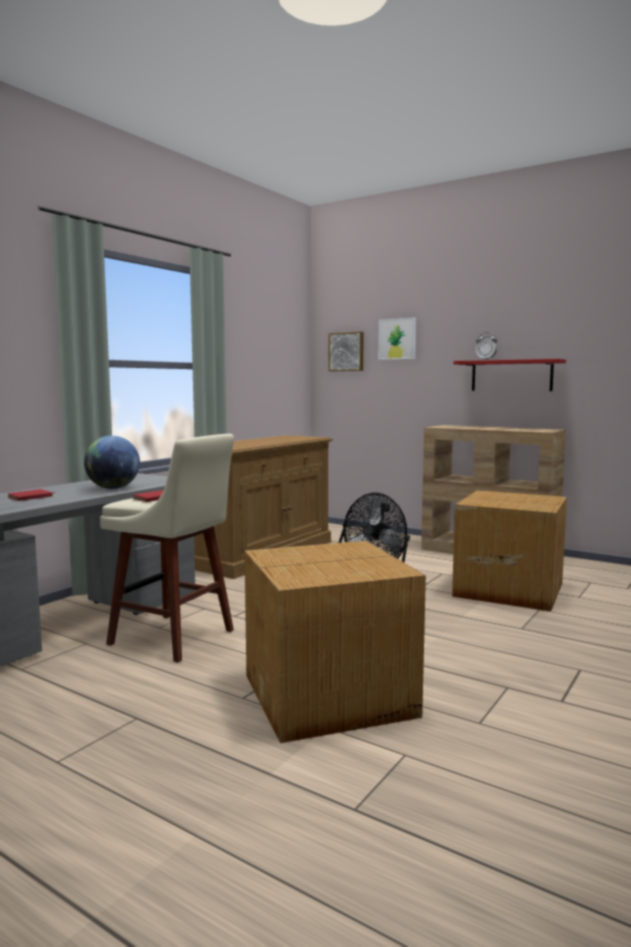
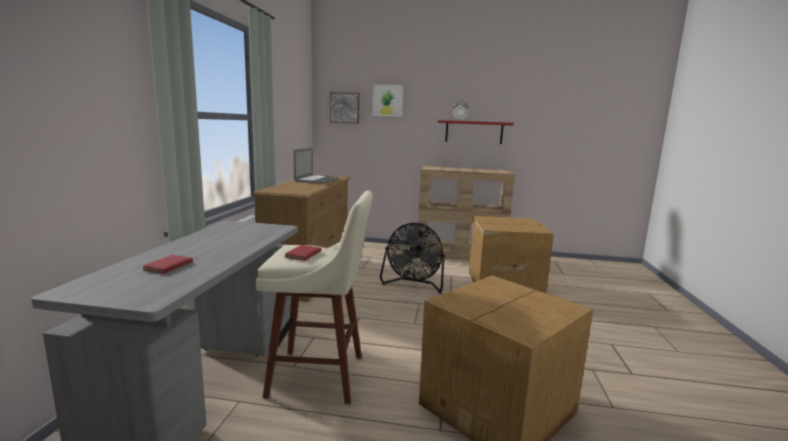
camera: 25 degrees left, 5 degrees up
globe [84,436,140,489] -> none
none -> laptop [293,148,339,184]

